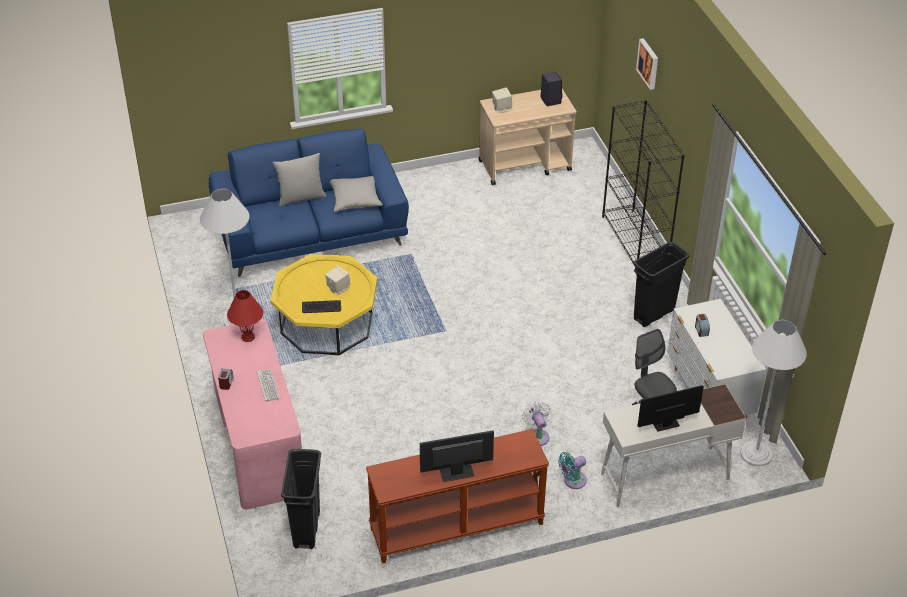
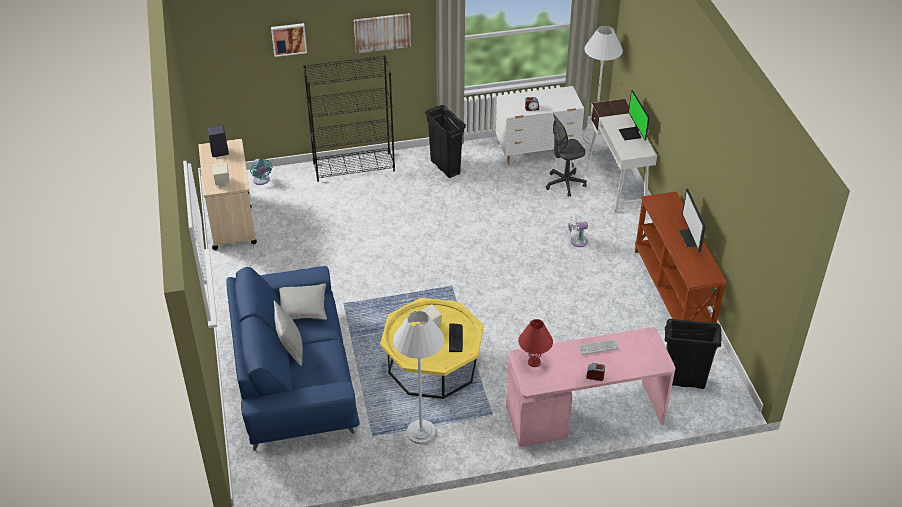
camera: 85 degrees left, 0 degrees up
turquoise fan [558,452,587,489] -> turquoise fan moved to [250,159,272,185]
none -> picture [354,13,411,53]

